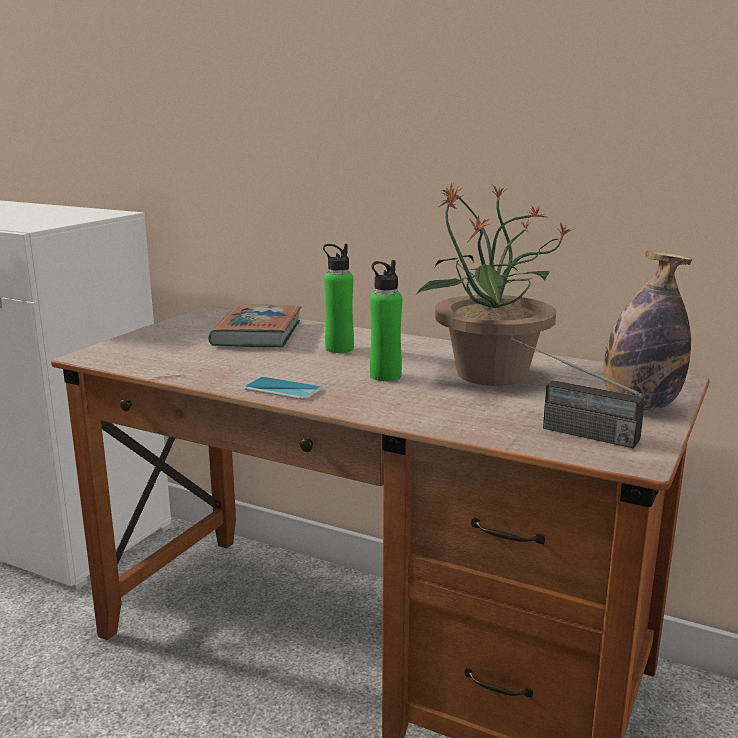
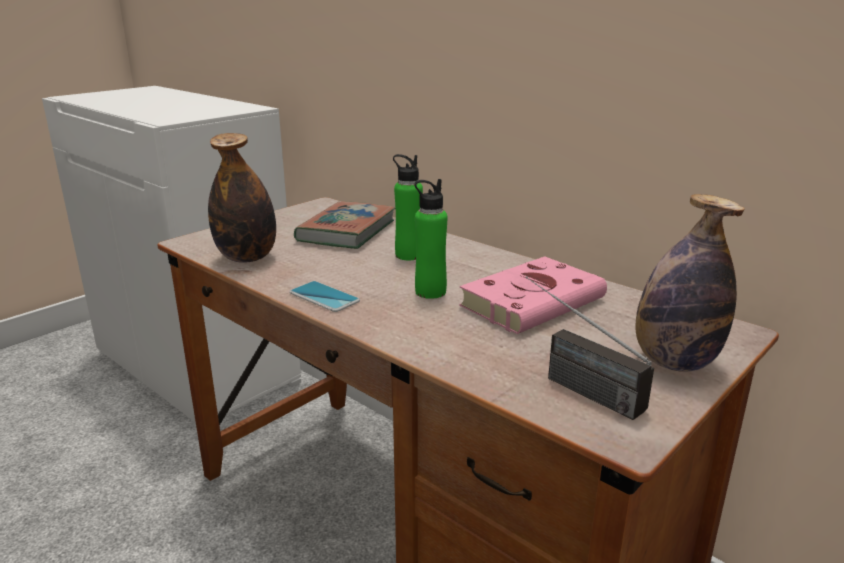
camera: 15 degrees right, 5 degrees up
potted plant [416,183,573,386] -> pink book [459,256,607,334]
none -> bottle [208,133,276,262]

